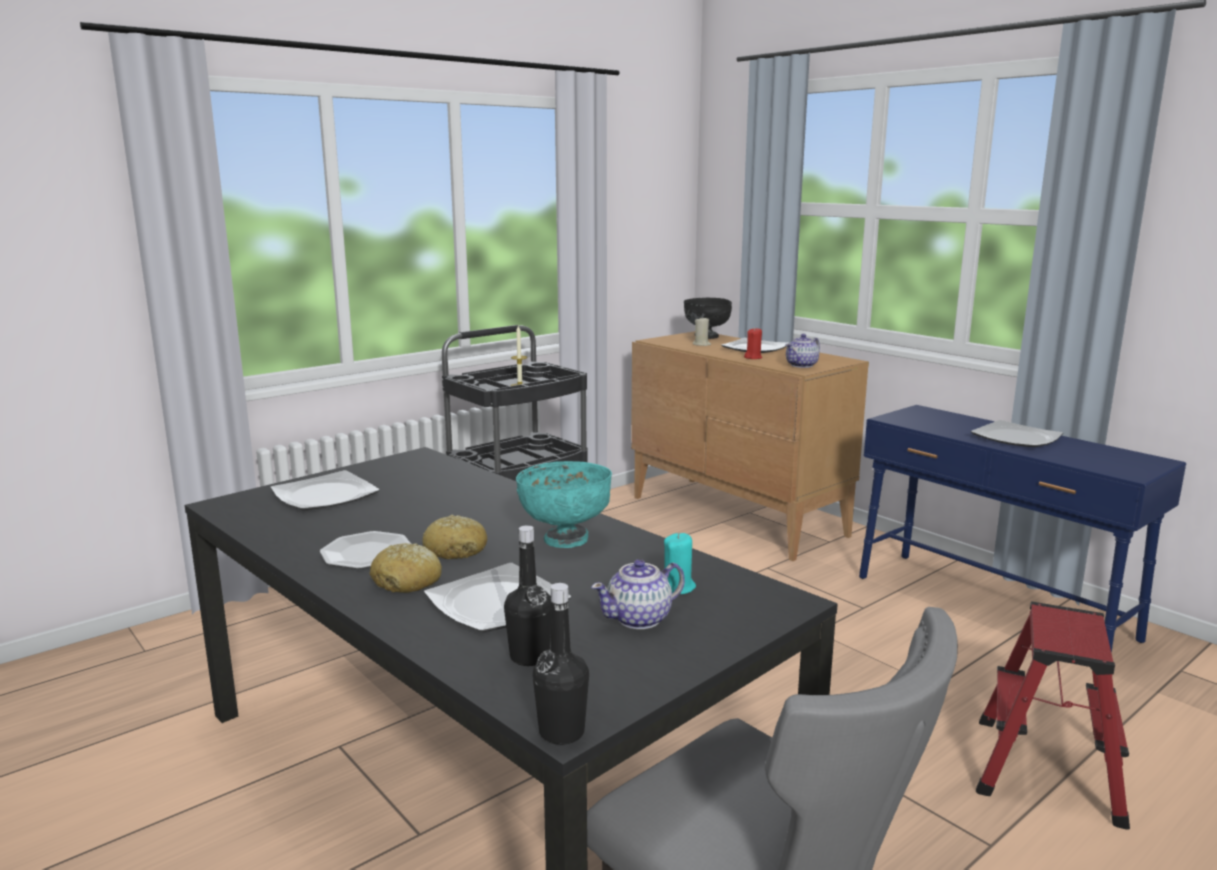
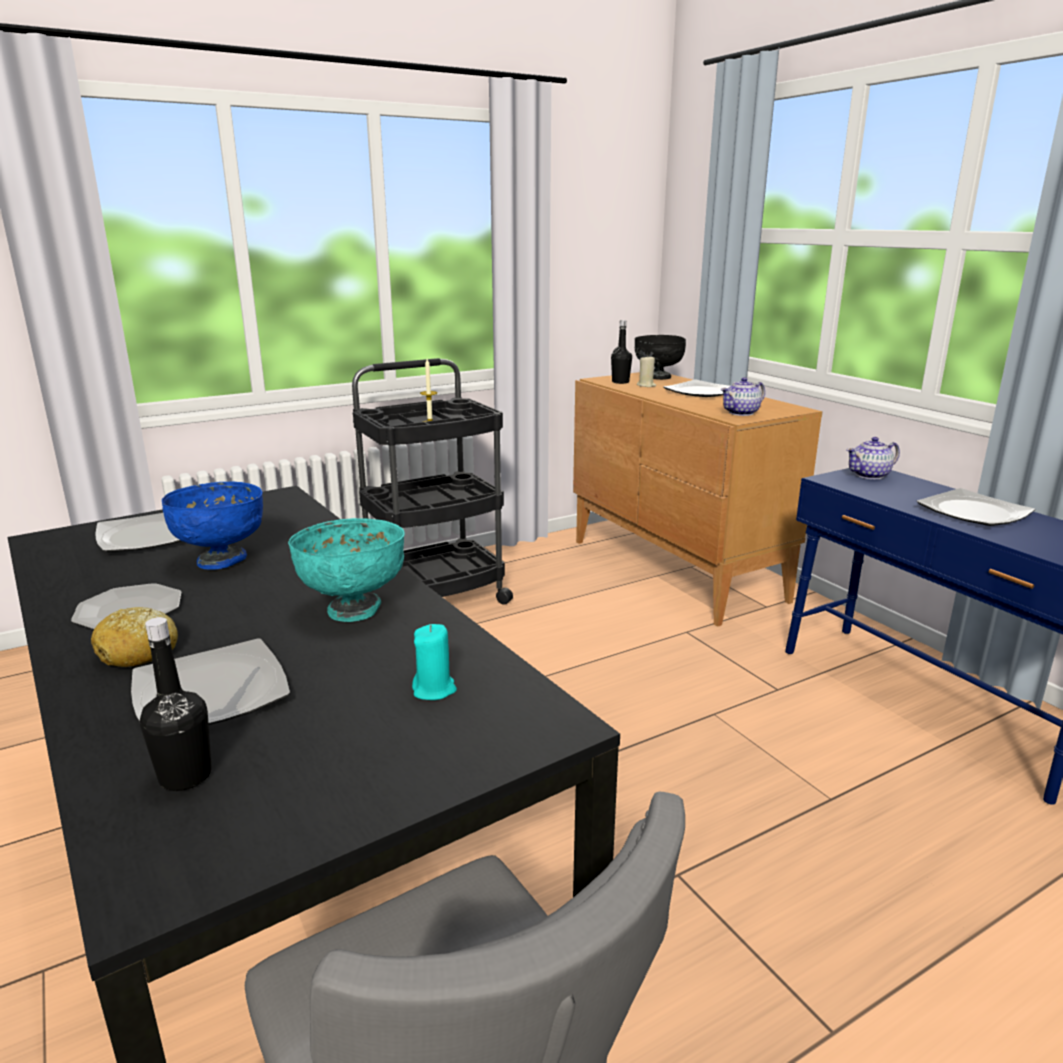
camera: 10 degrees right, 5 degrees up
bread [422,515,487,559] -> none
black bottle [533,583,589,745] -> black bottle moved to [611,320,632,384]
teapot [591,559,685,629] -> teapot moved to [846,437,900,479]
red candle [744,328,762,359] -> none
red step ladder [976,601,1130,830] -> none
none -> blue bowl [162,482,263,570]

